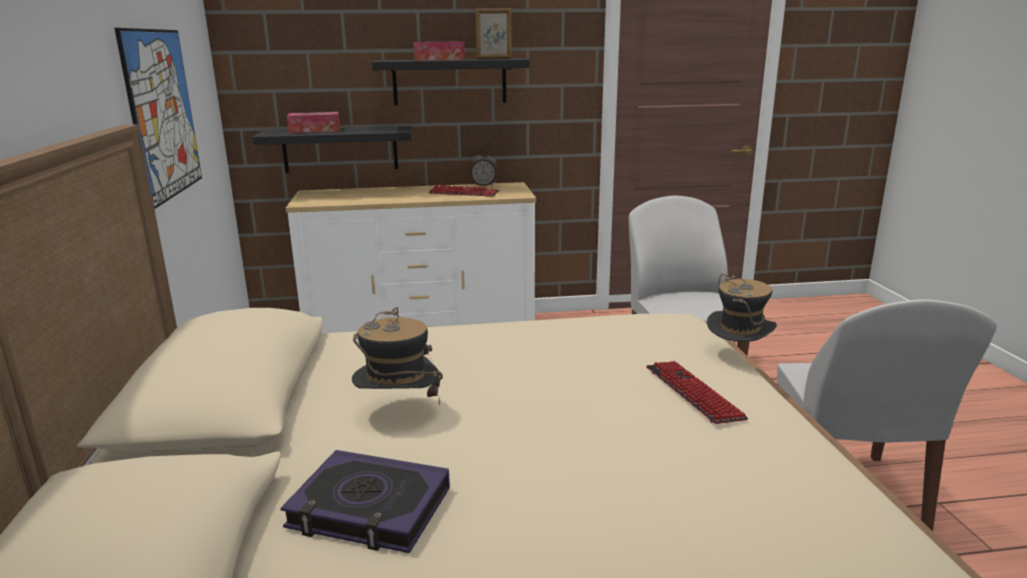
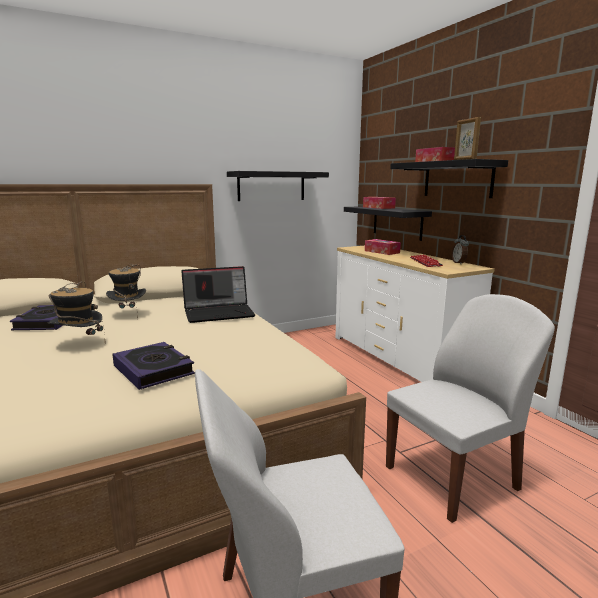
camera: 70 degrees right, 5 degrees down
picture [114,28,202,209] -> black shelf [227,171,329,201]
keyboard [646,361,748,424] -> book [112,342,195,390]
hat [707,274,777,345] -> hat moved to [48,281,106,342]
none -> laptop [181,266,255,323]
none -> tissue box [365,239,401,255]

